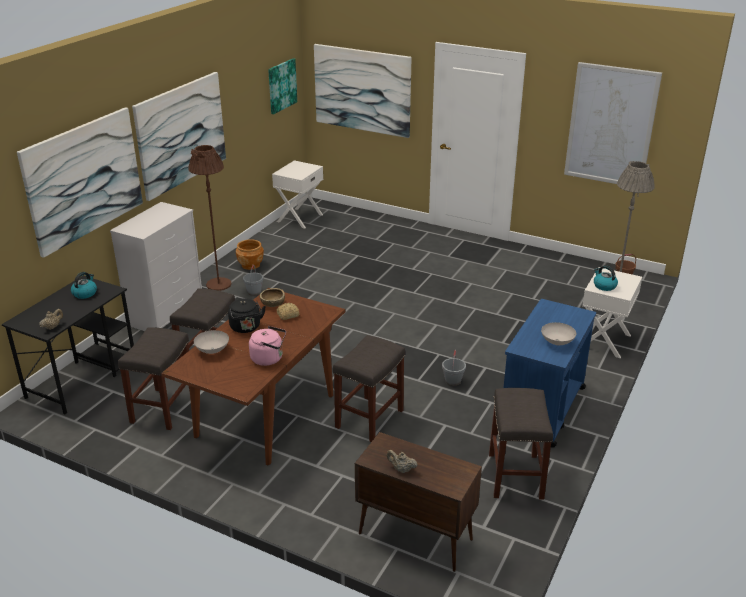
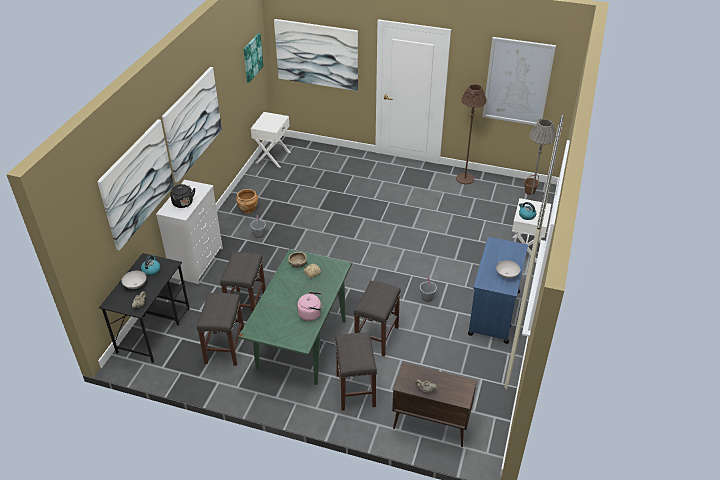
camera: 10 degrees left, 10 degrees up
brown dining table [161,288,346,466] -> green dining table [238,249,352,385]
brown floor lamp [188,145,232,291] -> brown floor lamp moved to [456,84,487,184]
white bowl [194,330,229,354] -> white bowl moved to [121,271,147,289]
black kettle [228,299,266,333] -> black kettle moved to [170,184,195,208]
grey stool [489,388,553,500] -> grey stool moved to [335,333,377,411]

